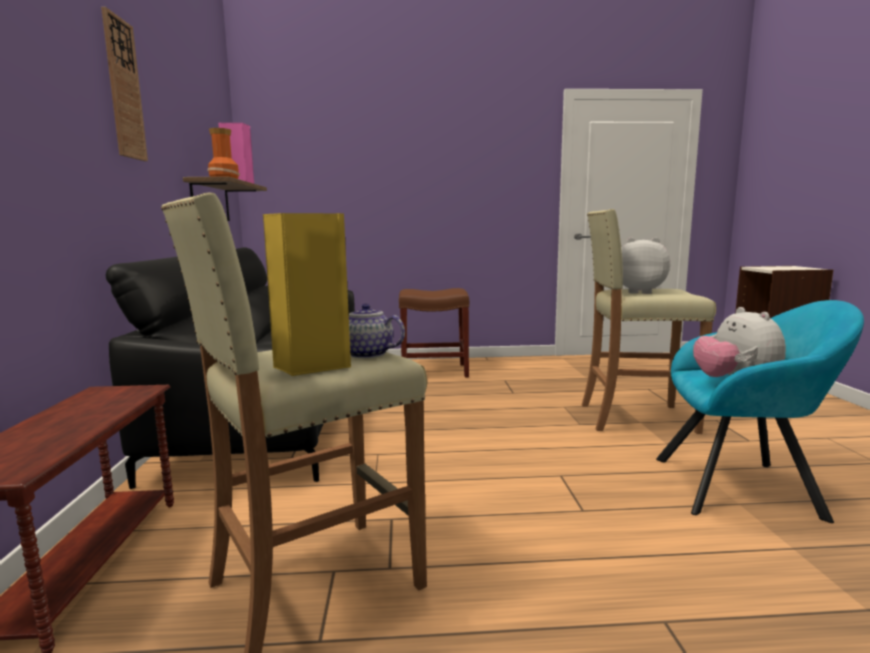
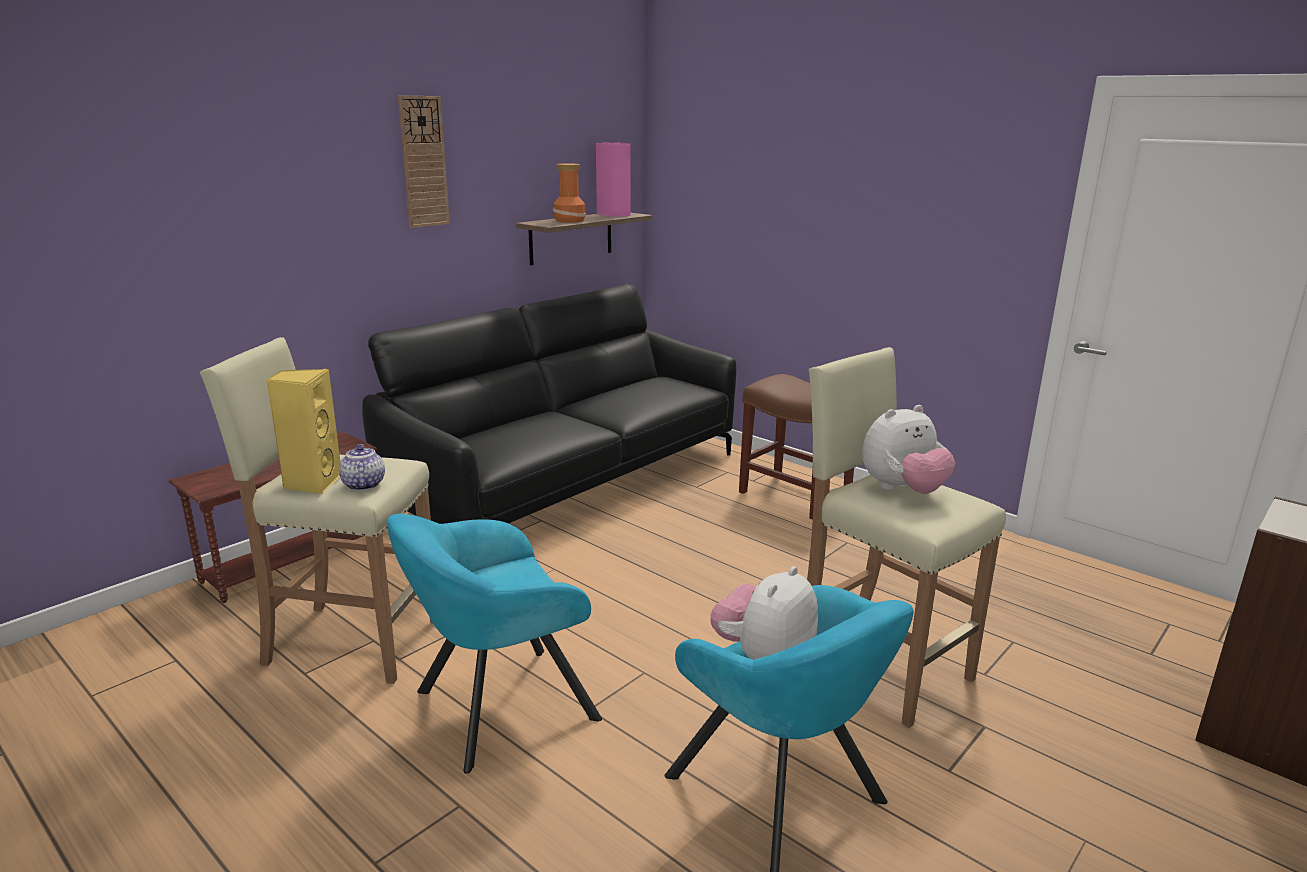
camera: 45 degrees right, 10 degrees up
plush toy [621,237,670,294] -> plush toy turned 90 degrees clockwise [862,405,956,494]
none -> turquoise armchair [387,514,602,774]

